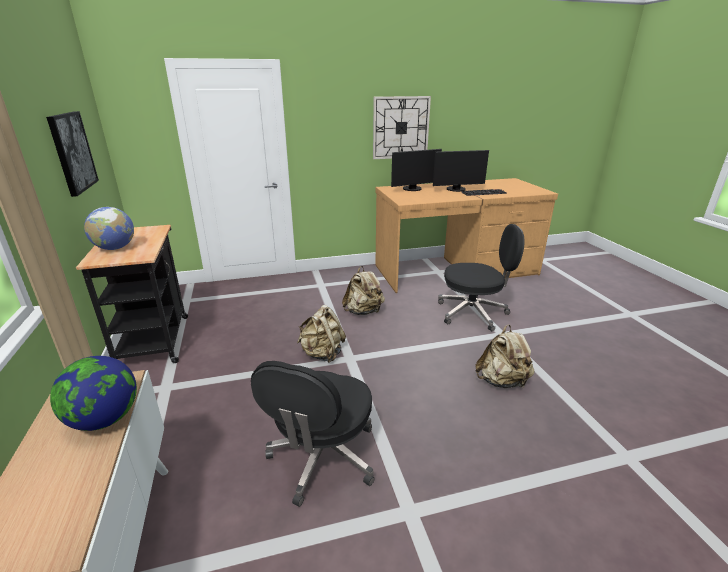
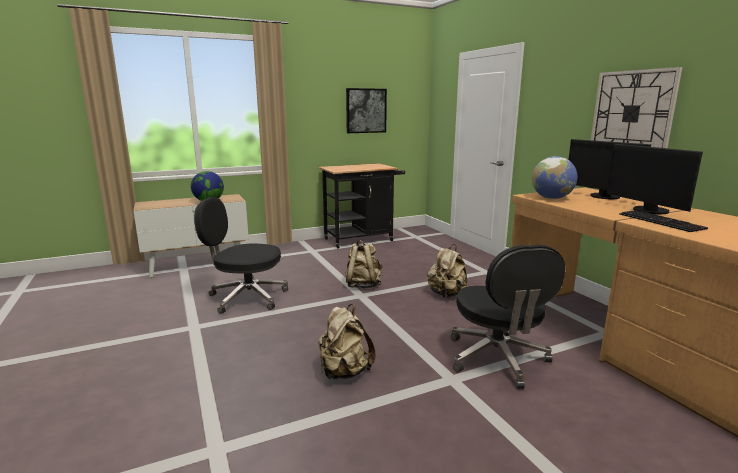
camera: 80 degrees right, 10 degrees down
globe [84,207,134,250] -> globe moved to [532,156,577,199]

